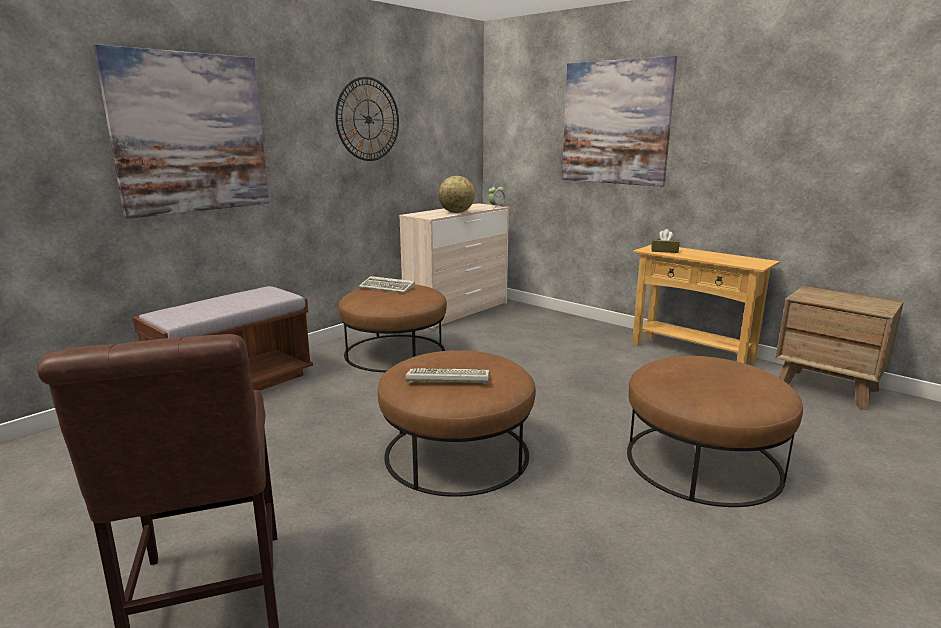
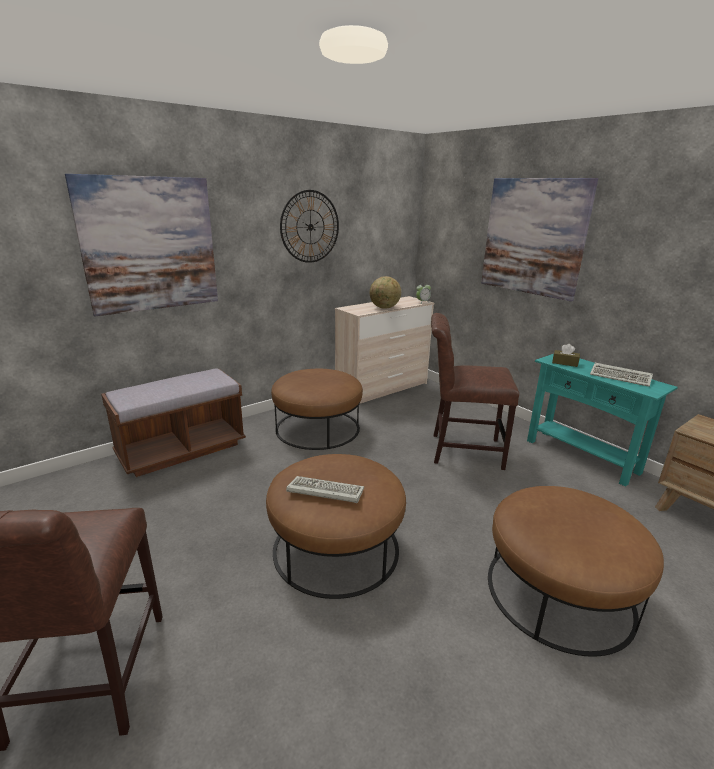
camera: 10 degrees right, 5 degrees up
keyboard [358,276,415,293] -> keyboard moved to [590,363,653,387]
beige console table [632,245,780,364] -> turquoise console table [527,354,678,487]
none -> brown chair [431,313,519,470]

